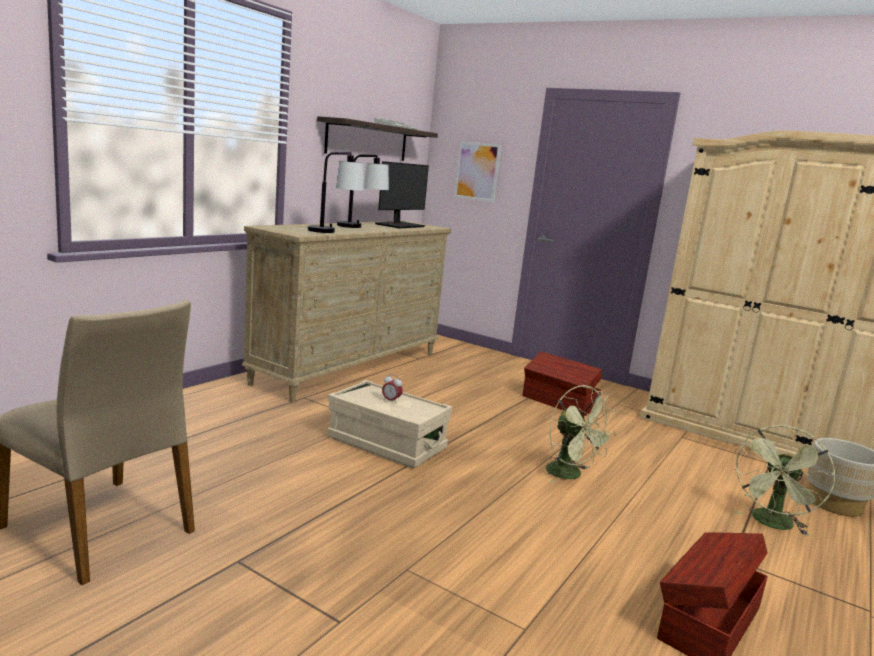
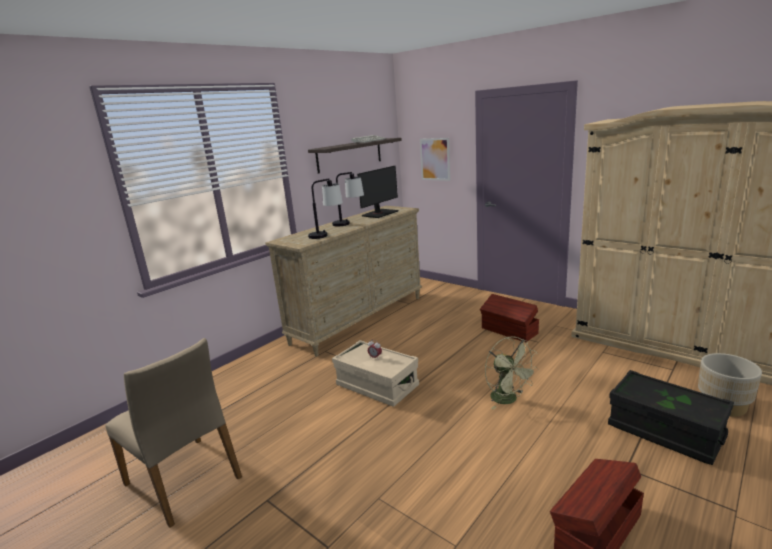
camera: 10 degrees right, 5 degrees up
green fan [734,425,836,535] -> black storage box [608,370,734,465]

